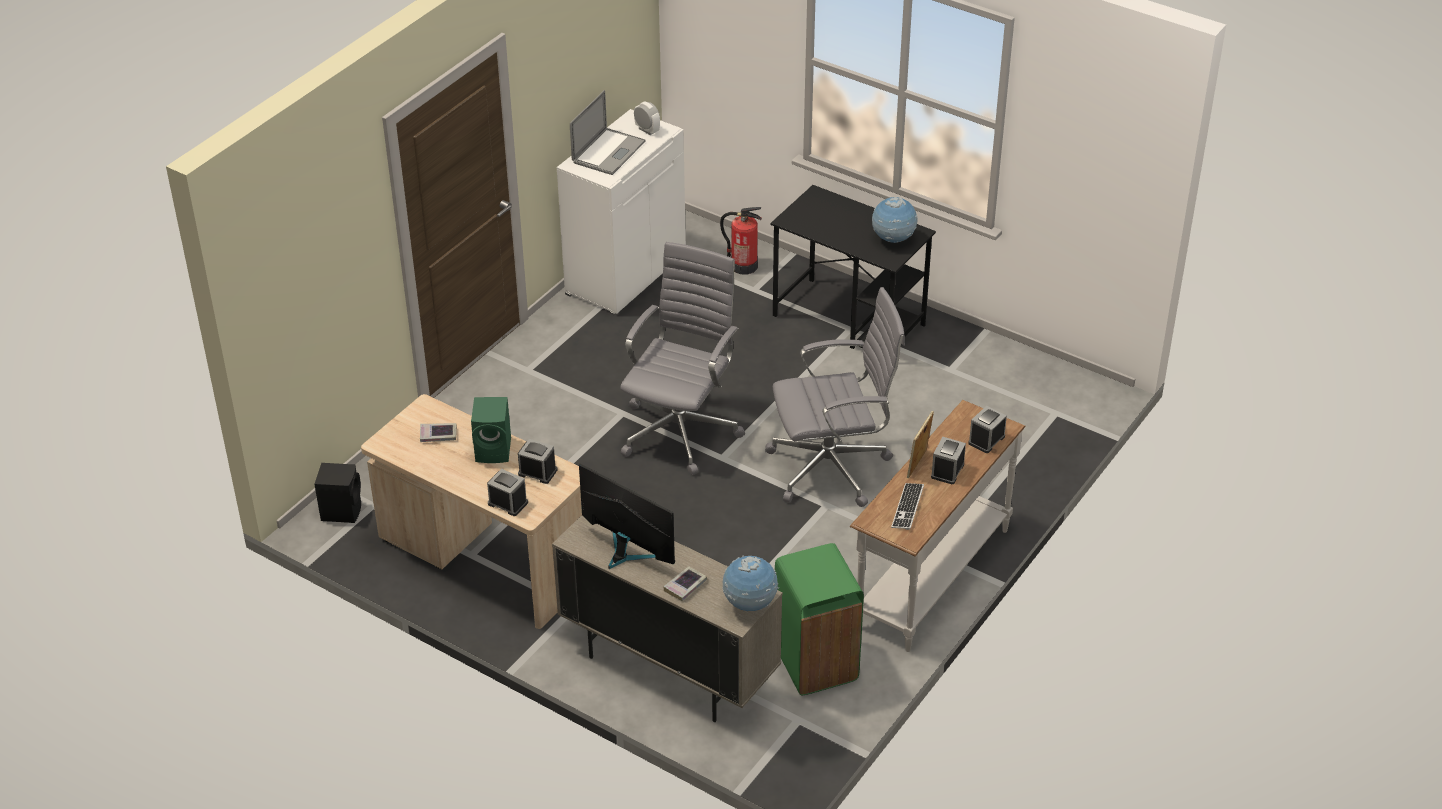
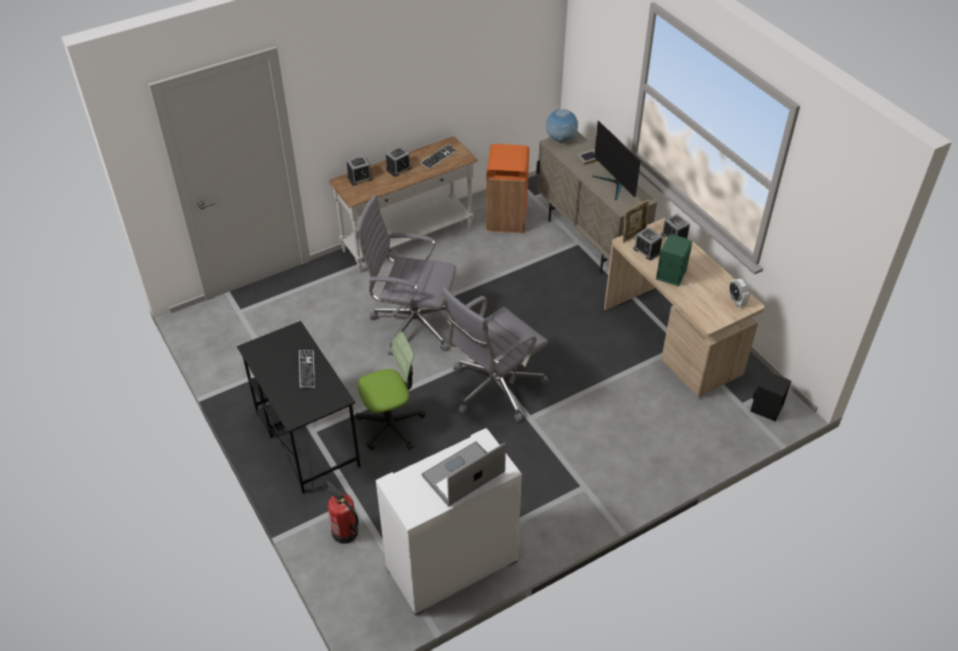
camera: 155 degrees left, 5 degrees up
book [420,423,457,442] -> none
alarm clock [634,102,660,135] -> alarm clock moved to [729,278,750,307]
green trash can [775,543,864,695] -> orange trash can [486,144,529,233]
globe [872,197,918,243] -> none
picture frame [907,411,934,478] -> picture frame moved to [623,200,649,243]
none -> keyboard [299,350,315,388]
none -> office chair [355,332,425,450]

